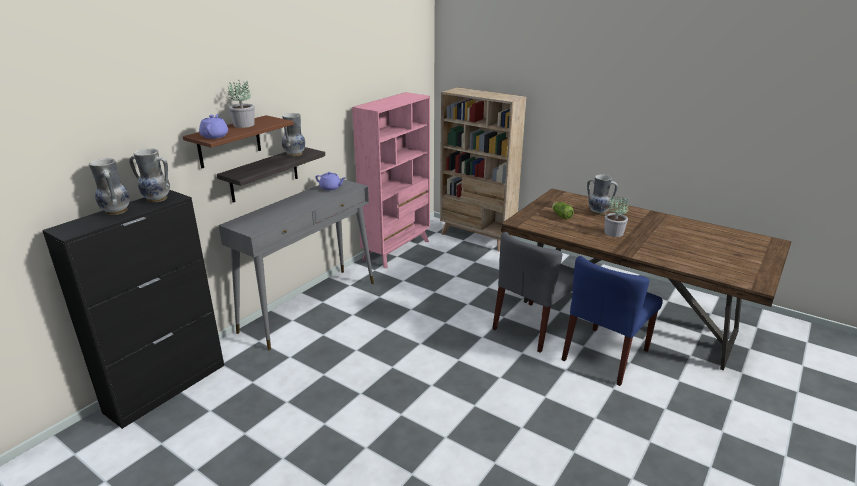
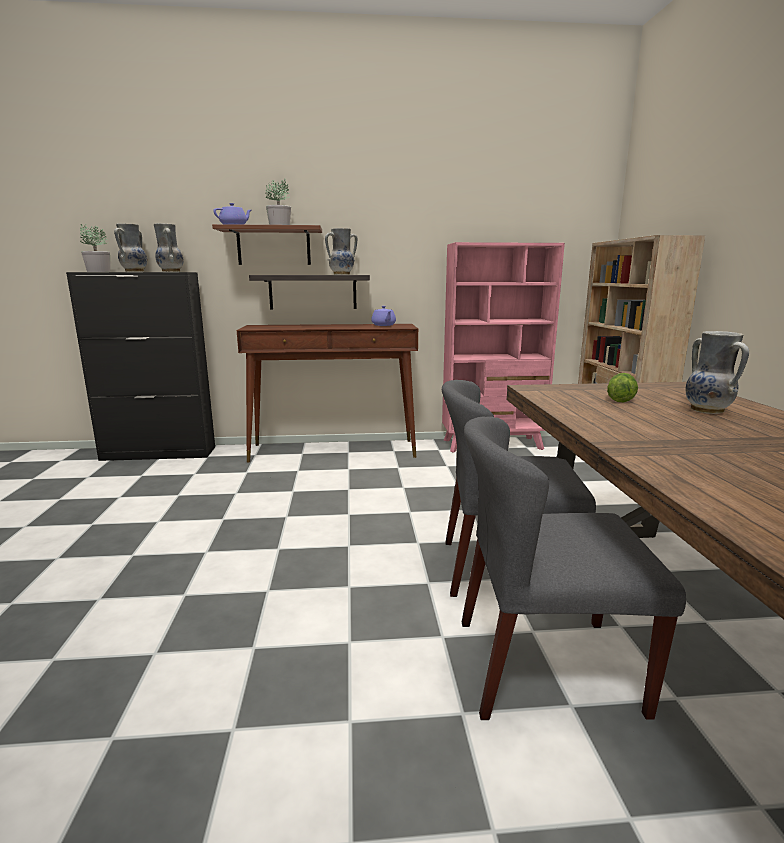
camera: 50 degrees right, 10 degrees down
grey console table [219,179,374,350] -> brown console table [237,324,418,463]
blue chair [561,256,663,386] -> grey chair [462,417,686,720]
potted plant [605,196,628,237] -> potted plant moved to [80,223,110,272]

